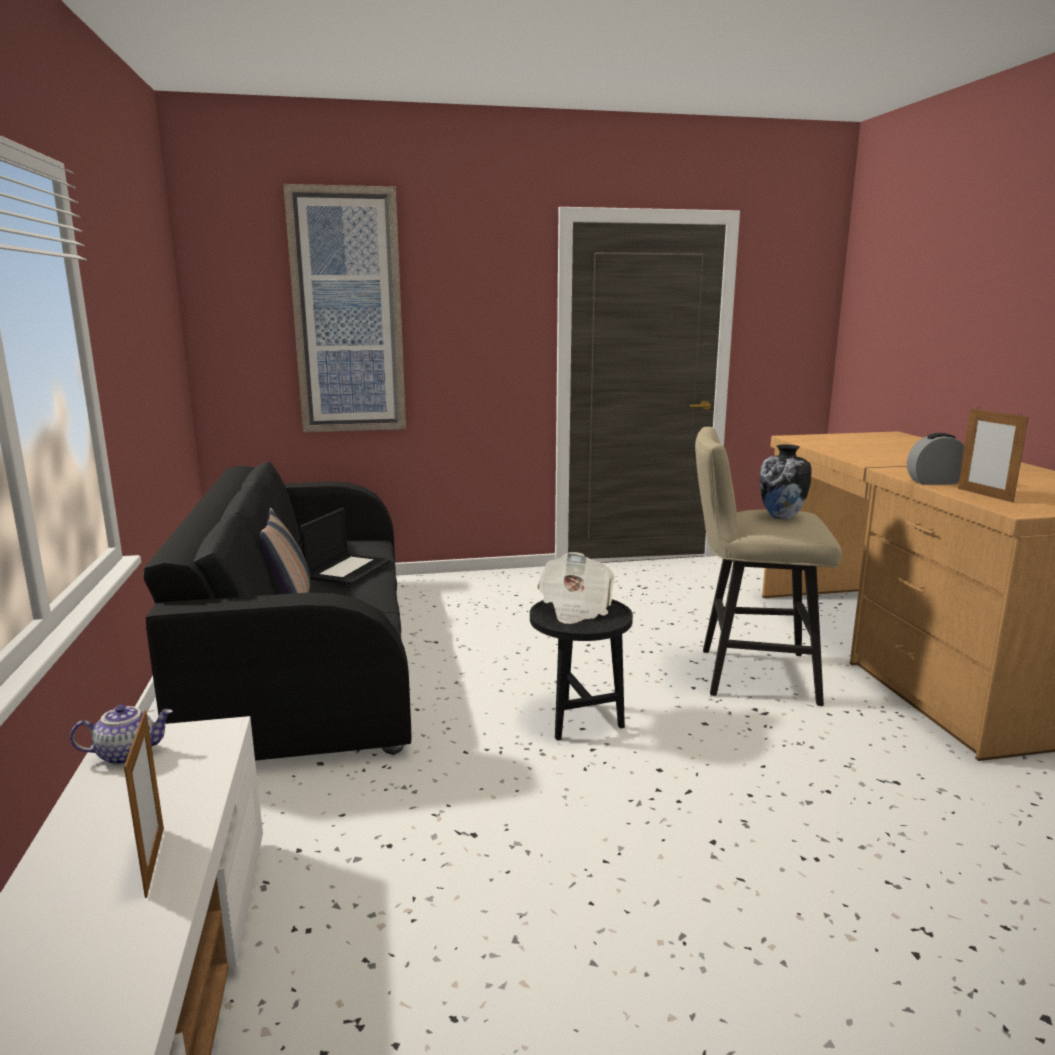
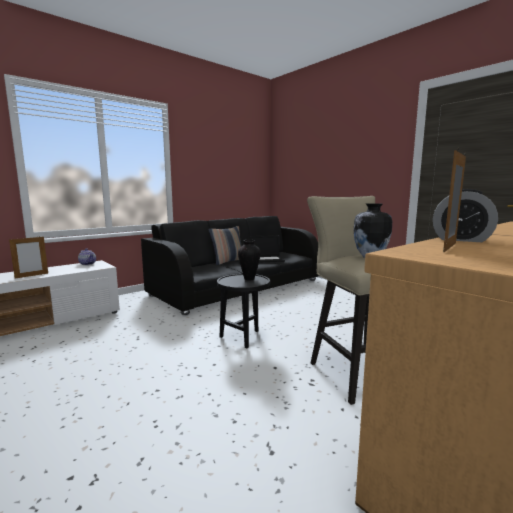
camera: 60 degrees right, 5 degrees down
picture [284,184,406,432] -> none
newspaper [537,552,615,624] -> vase [238,240,261,280]
alarm clock [907,433,965,485] -> alarm clock turned 150 degrees clockwise [433,189,498,242]

